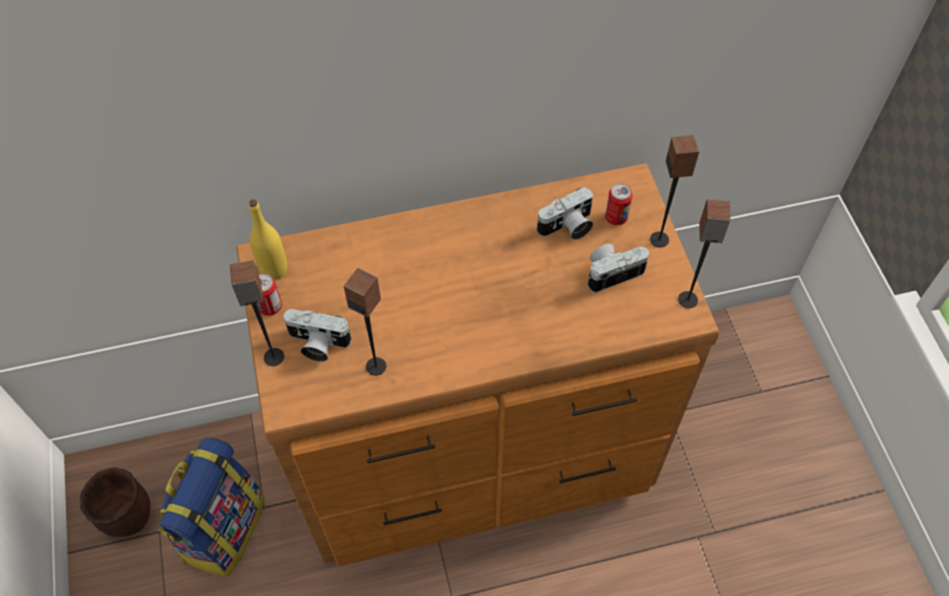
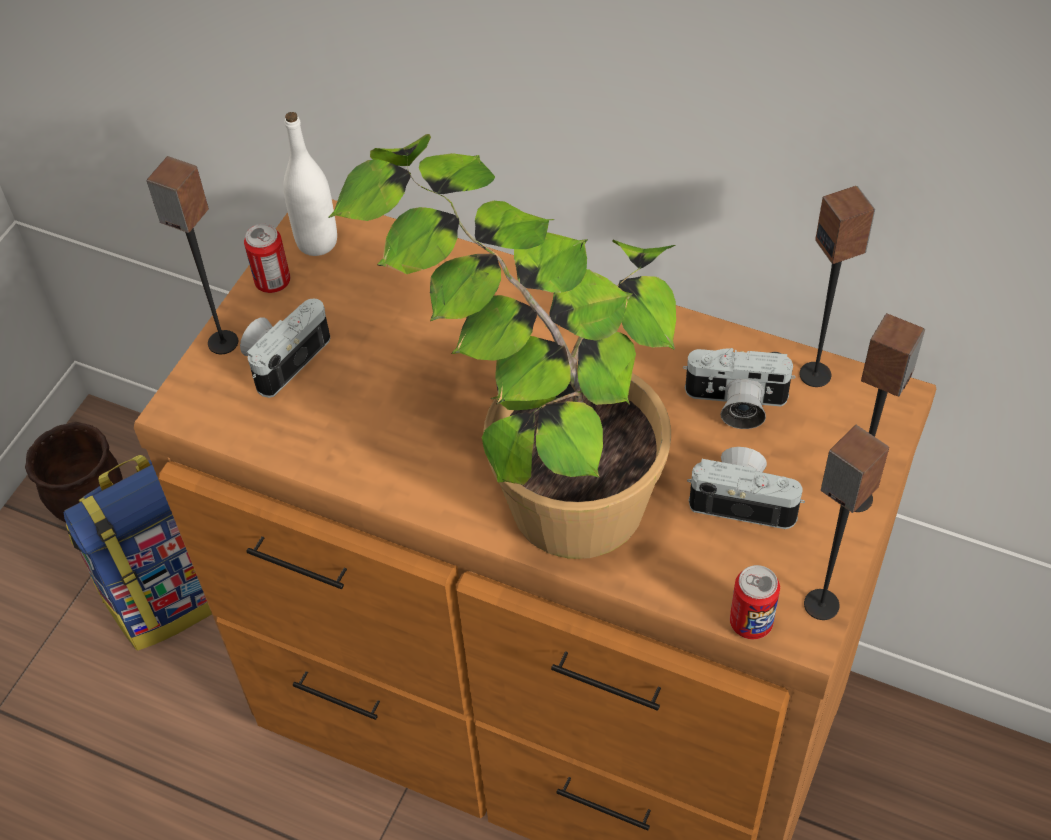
camera: 40 degrees right, 5 degrees down
yellow bottle [249,200,287,280] -> white bottle [283,112,337,256]
camera [283,309,351,362] -> camera turned 75 degrees clockwise [240,299,330,398]
speaker [344,268,386,376] -> speaker moved to [799,186,875,387]
can [605,184,633,225] -> can moved to [730,565,780,639]
none -> potted plant [329,134,676,559]

